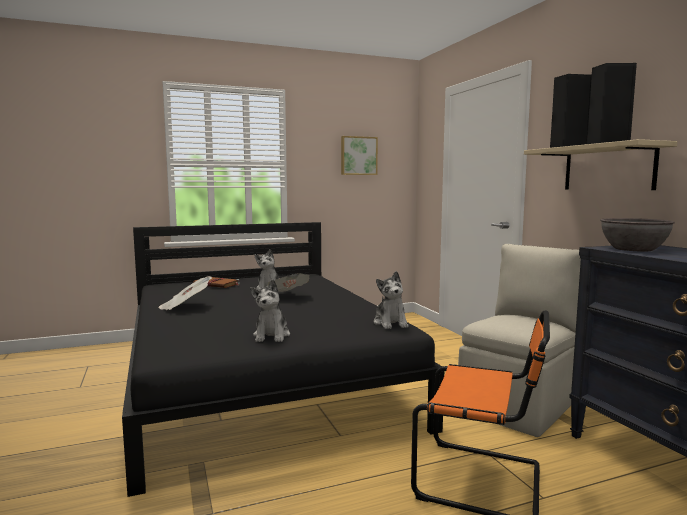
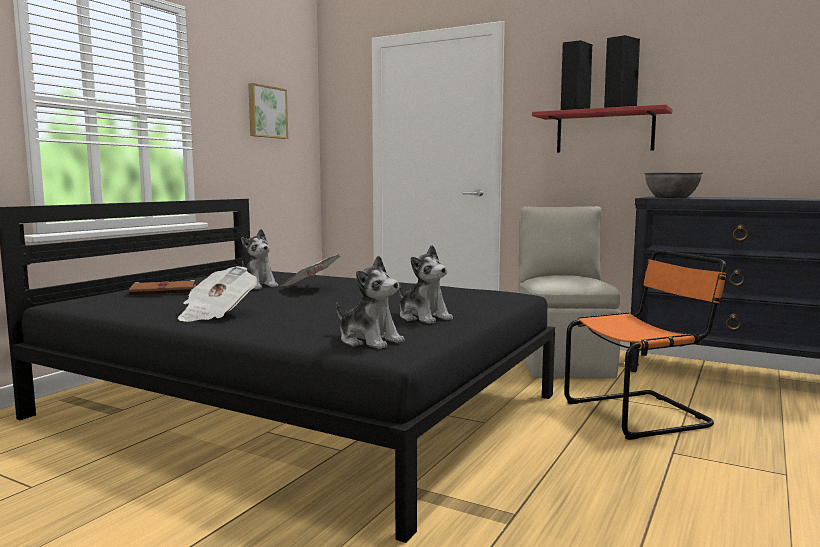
camera: 40 degrees left, 0 degrees up
plush toy [374,271,409,329] -> plush toy moved to [336,256,405,349]
beige shelf [524,139,677,190] -> red shelf [532,104,672,153]

